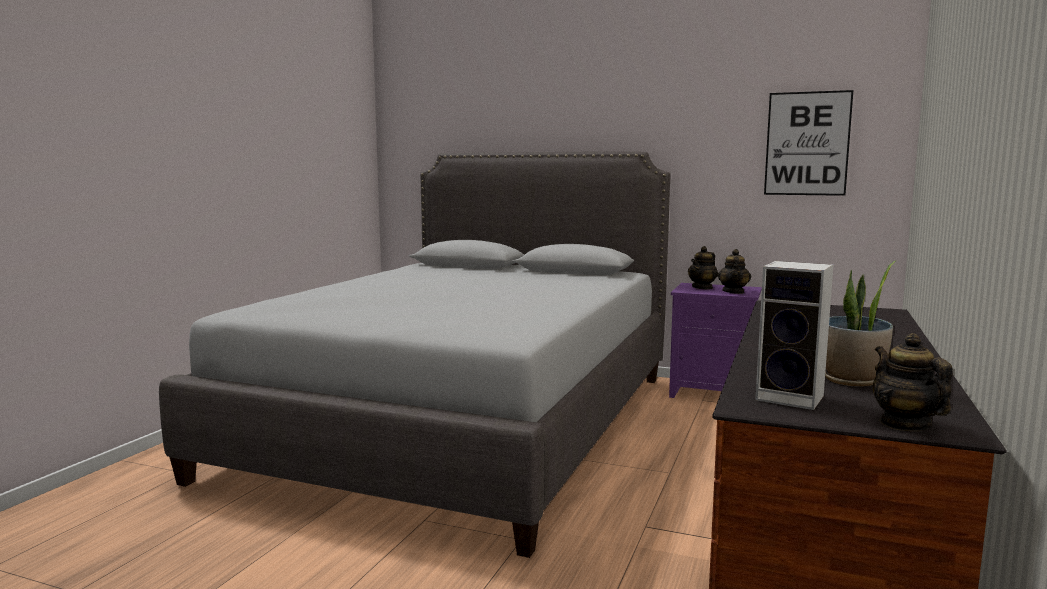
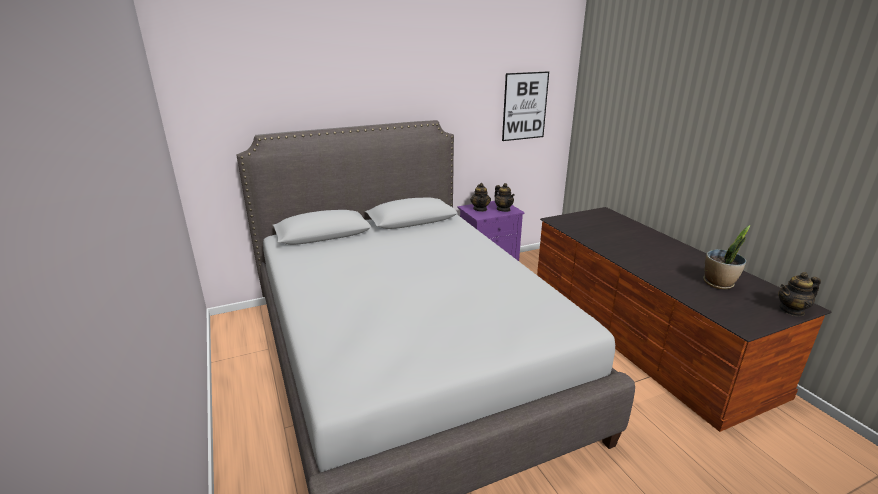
camera: 45 degrees left, 15 degrees up
speaker [755,261,833,410] -> none
teapot [873,333,953,431] -> teapot turned 45 degrees counterclockwise [778,272,821,316]

